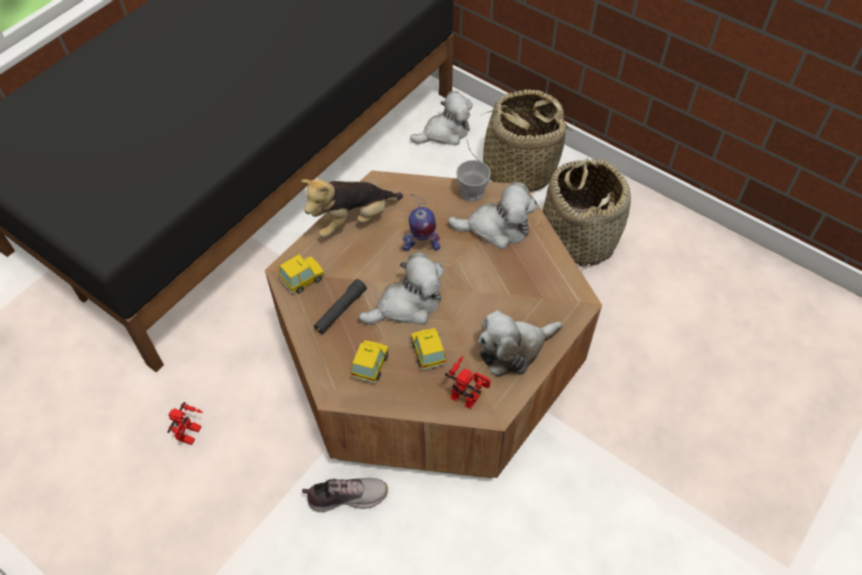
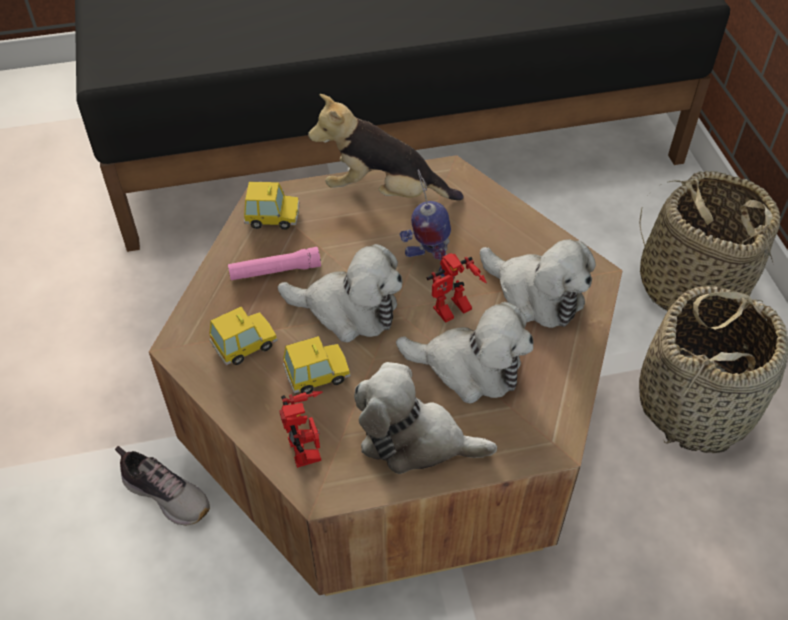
camera: 40 degrees right, 5 degrees down
toy robot [167,402,203,445] -> toy robot moved to [426,253,487,323]
black flashlight [314,279,367,334] -> pink flashlight [228,247,321,280]
plush toy [410,91,473,146] -> plush toy moved to [396,302,533,403]
toy car [411,328,447,371] -> toy car turned 45 degrees clockwise [283,336,350,394]
cup [456,160,491,202] -> none

